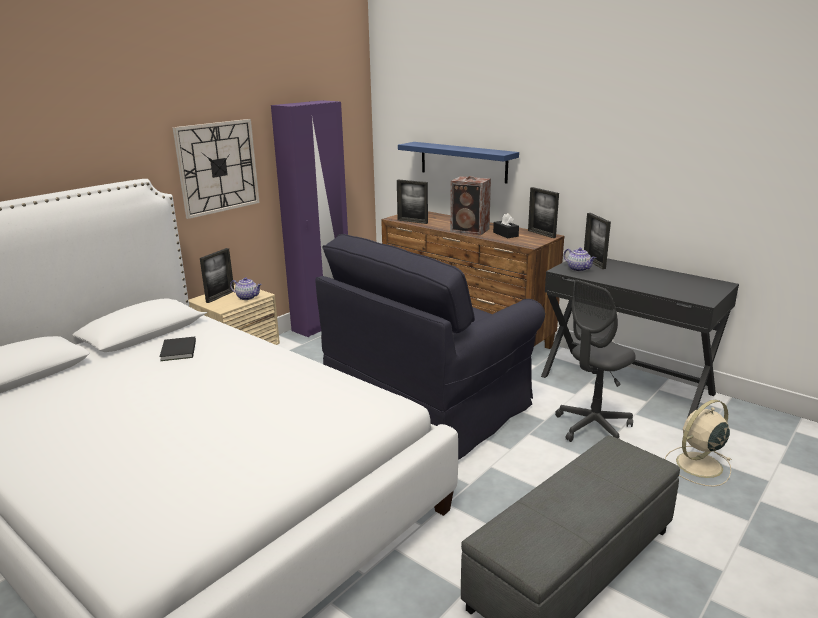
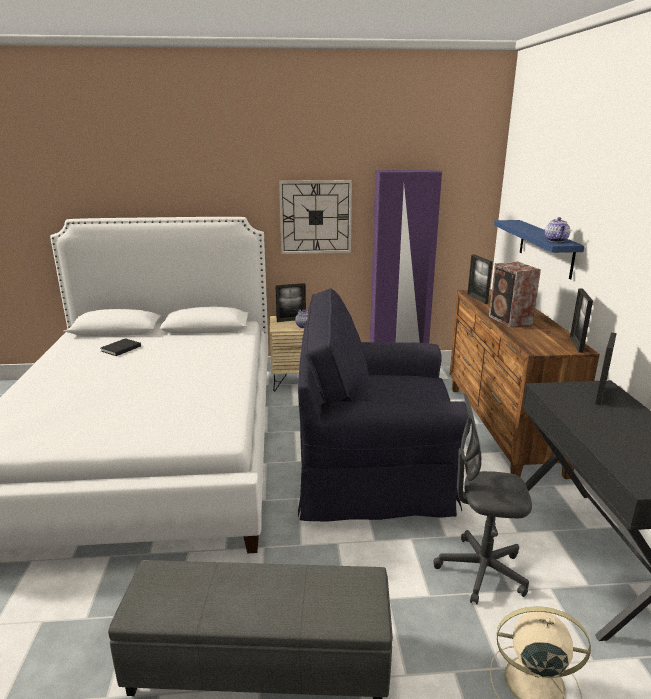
camera: 45 degrees right, 0 degrees up
black book [159,337,196,361] -> black book moved to [101,338,141,356]
black tissue box [493,213,519,238] -> none
teapot [564,248,596,272] -> teapot moved to [545,217,571,242]

